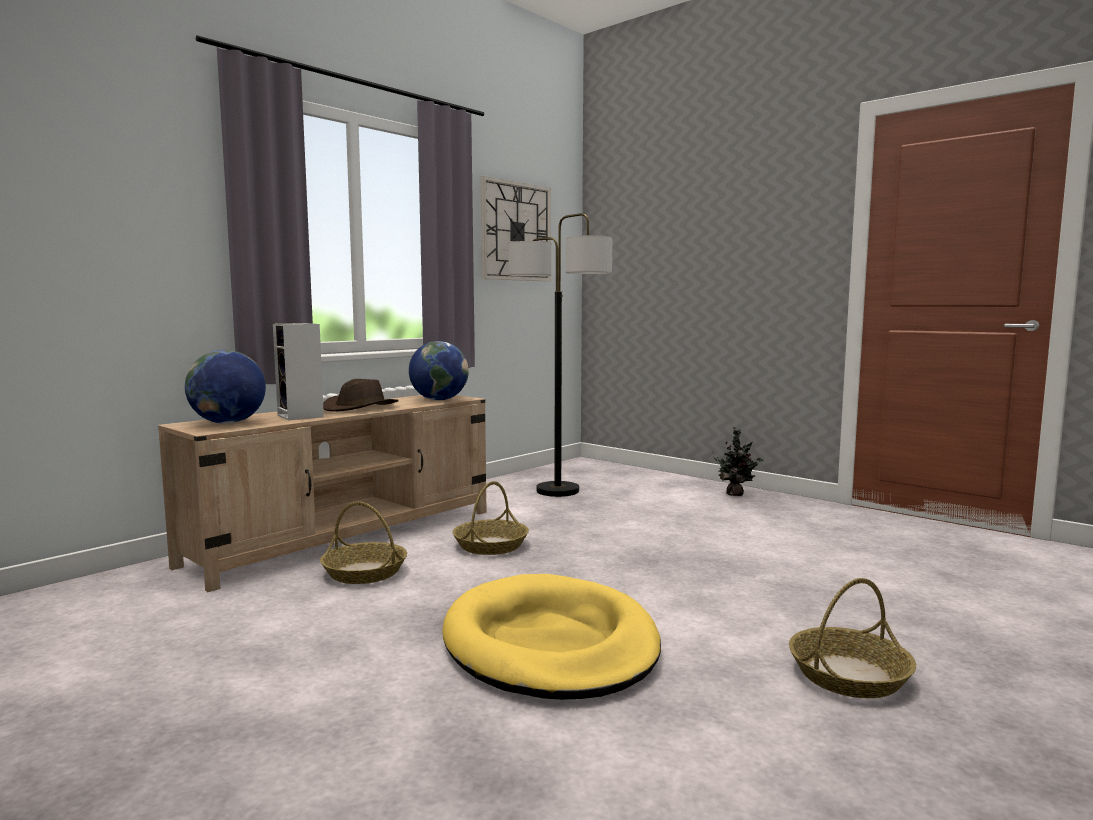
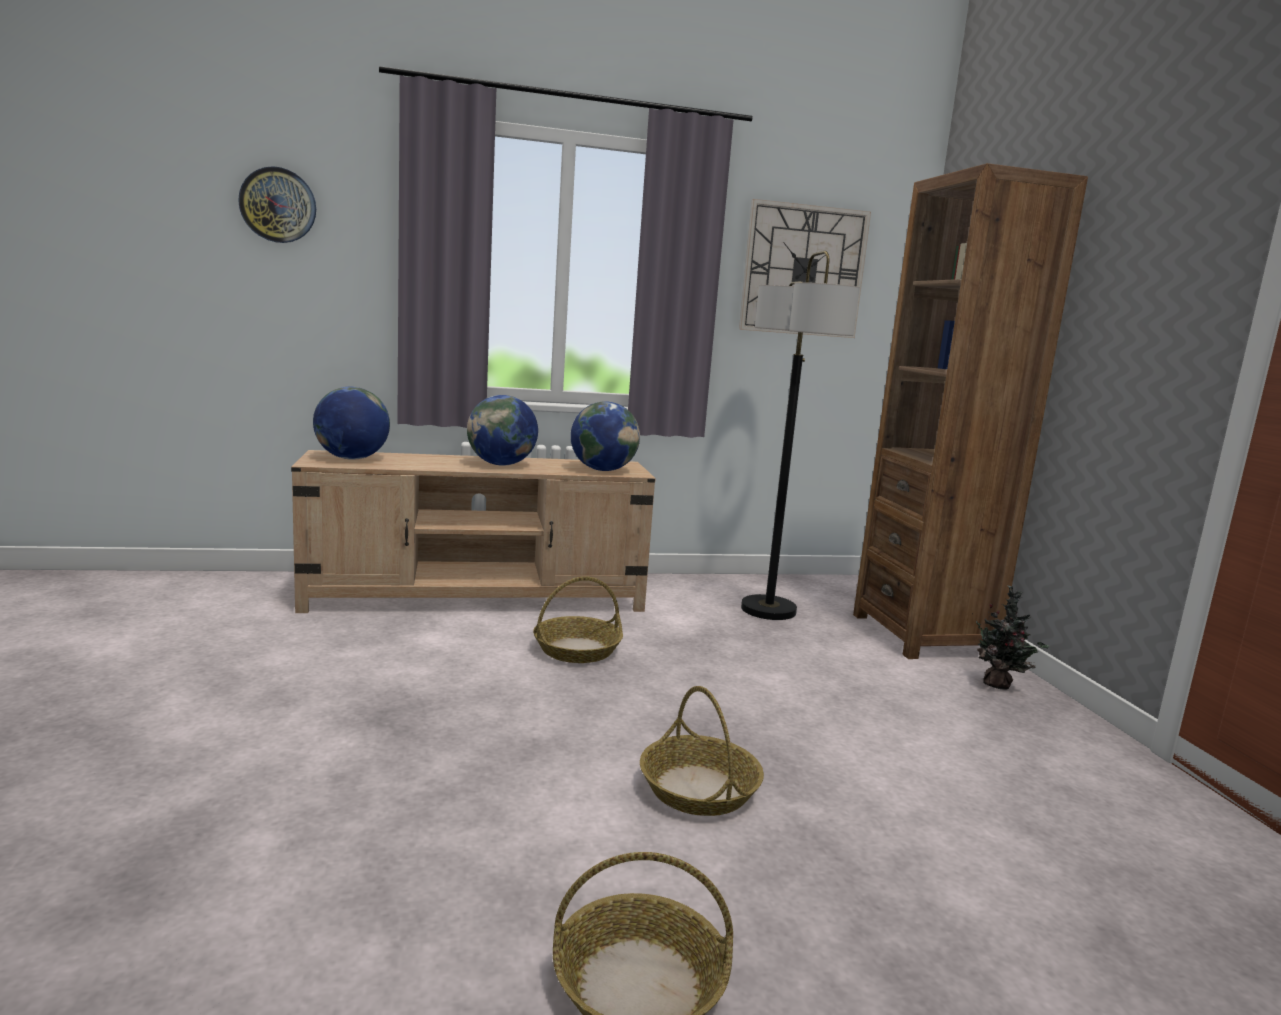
camera: 35 degrees right, 5 degrees up
speaker [273,323,324,420] -> none
basket [320,502,407,584] -> basket moved to [640,686,764,816]
brown hat [323,379,399,411] -> globe [467,395,538,466]
yellow dog bed [443,574,661,700] -> none
none -> wall clock [238,166,316,243]
none -> brown bookcase [853,163,1088,659]

